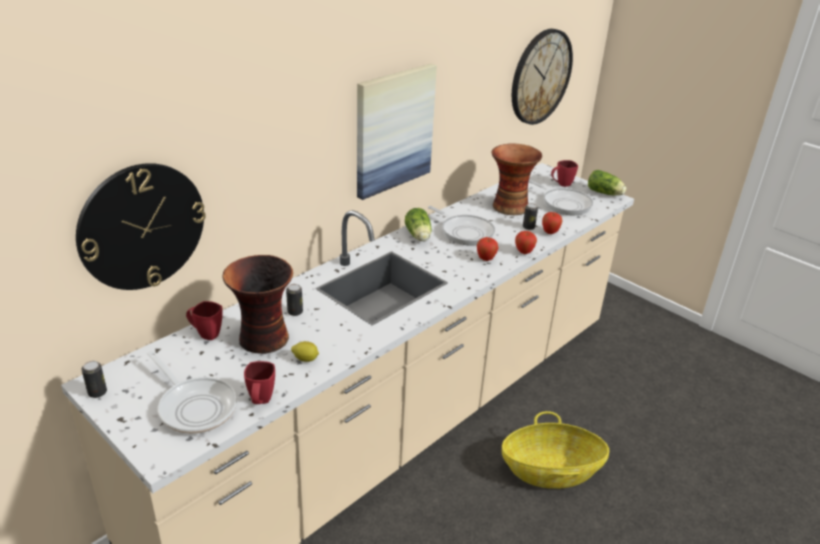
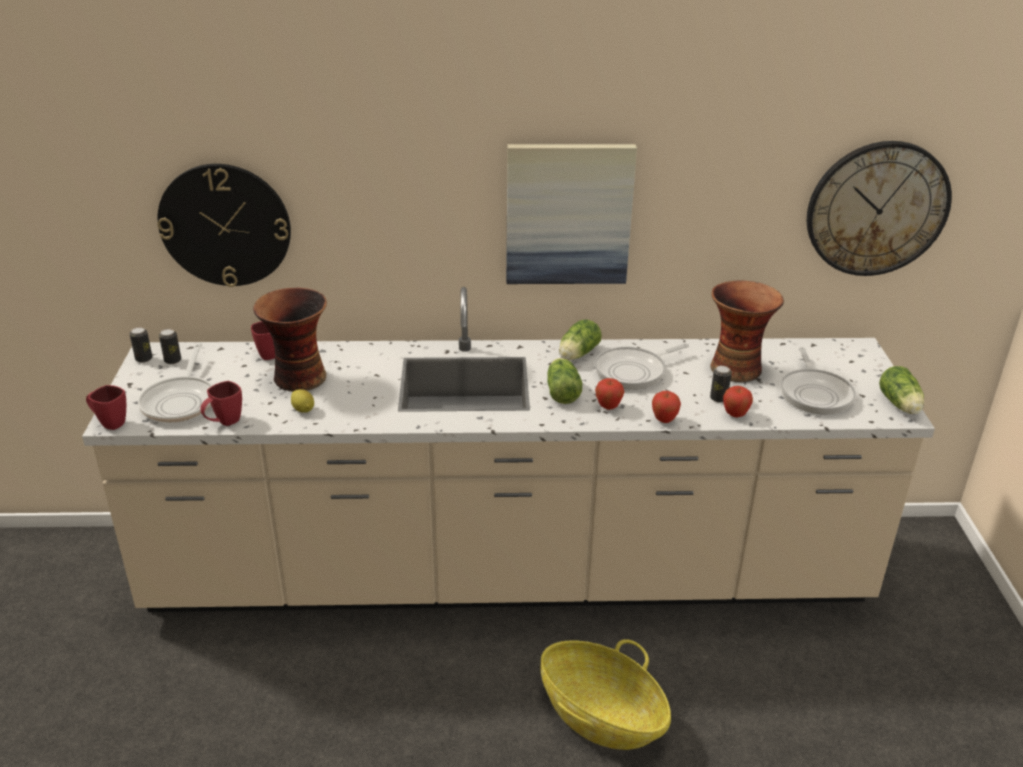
camera: 45 degrees right, 0 degrees up
can [286,284,303,316] -> can moved to [159,329,181,364]
frying pan [428,206,495,246] -> frying pan turned 60 degrees clockwise [595,343,689,390]
red mug [551,160,578,187] -> red mug moved to [86,385,126,430]
none -> lettuce [547,358,582,404]

